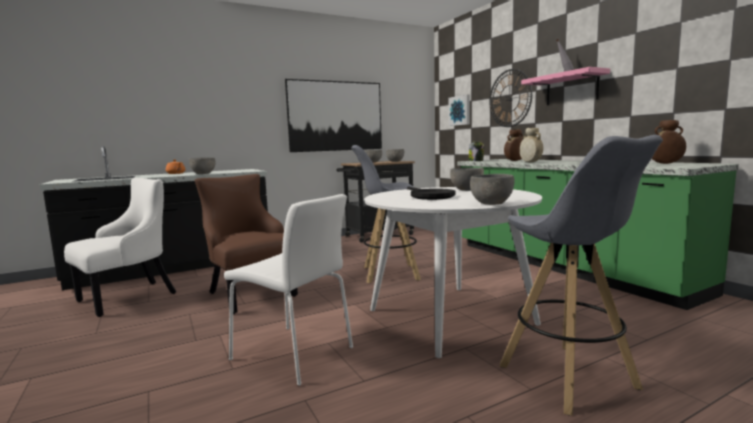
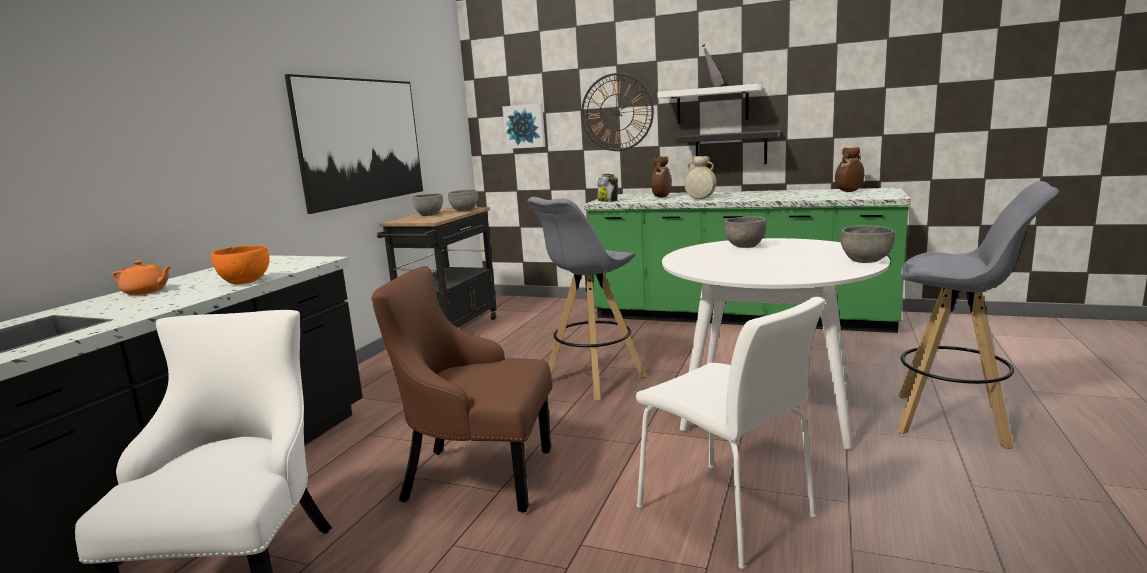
camera: 40 degrees left, 5 degrees up
grey bowl [189,157,216,174] -> orange bowl [211,245,269,285]
white chair [224,194,353,386] -> white chair turned 60 degrees clockwise [636,297,825,569]
black frying pan [407,186,455,200] -> none
pink shelf [521,67,610,105] -> white shelf [657,84,761,124]
none -> black shelf [677,130,780,164]

